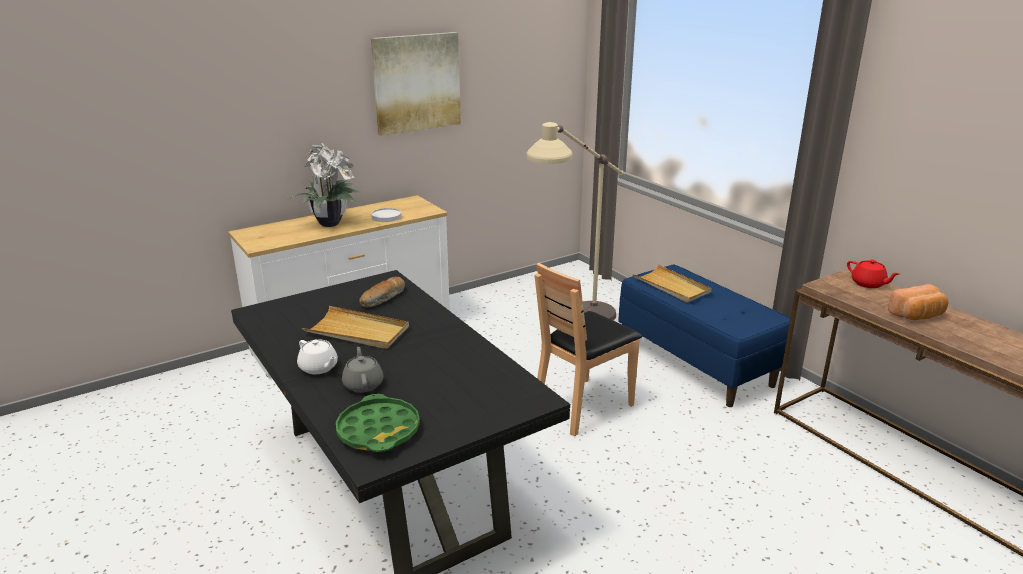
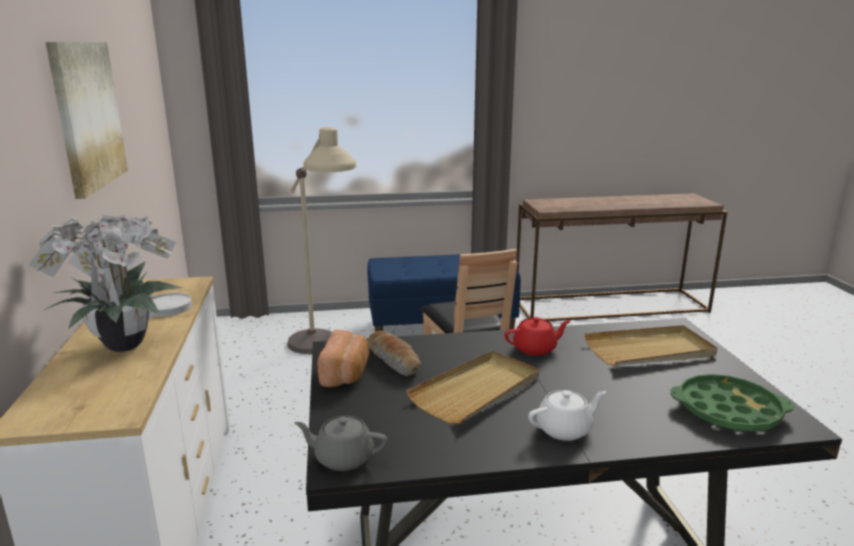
camera: 65 degrees left, 5 degrees down
grey teapot [342,347,383,393] -> grey teapot moved to [294,415,388,471]
beige tray [632,265,712,303] -> beige tray moved to [584,325,718,366]
red teapot [847,259,900,288] -> red teapot moved to [504,317,571,356]
bread [888,284,948,320] -> bread moved to [318,330,370,387]

